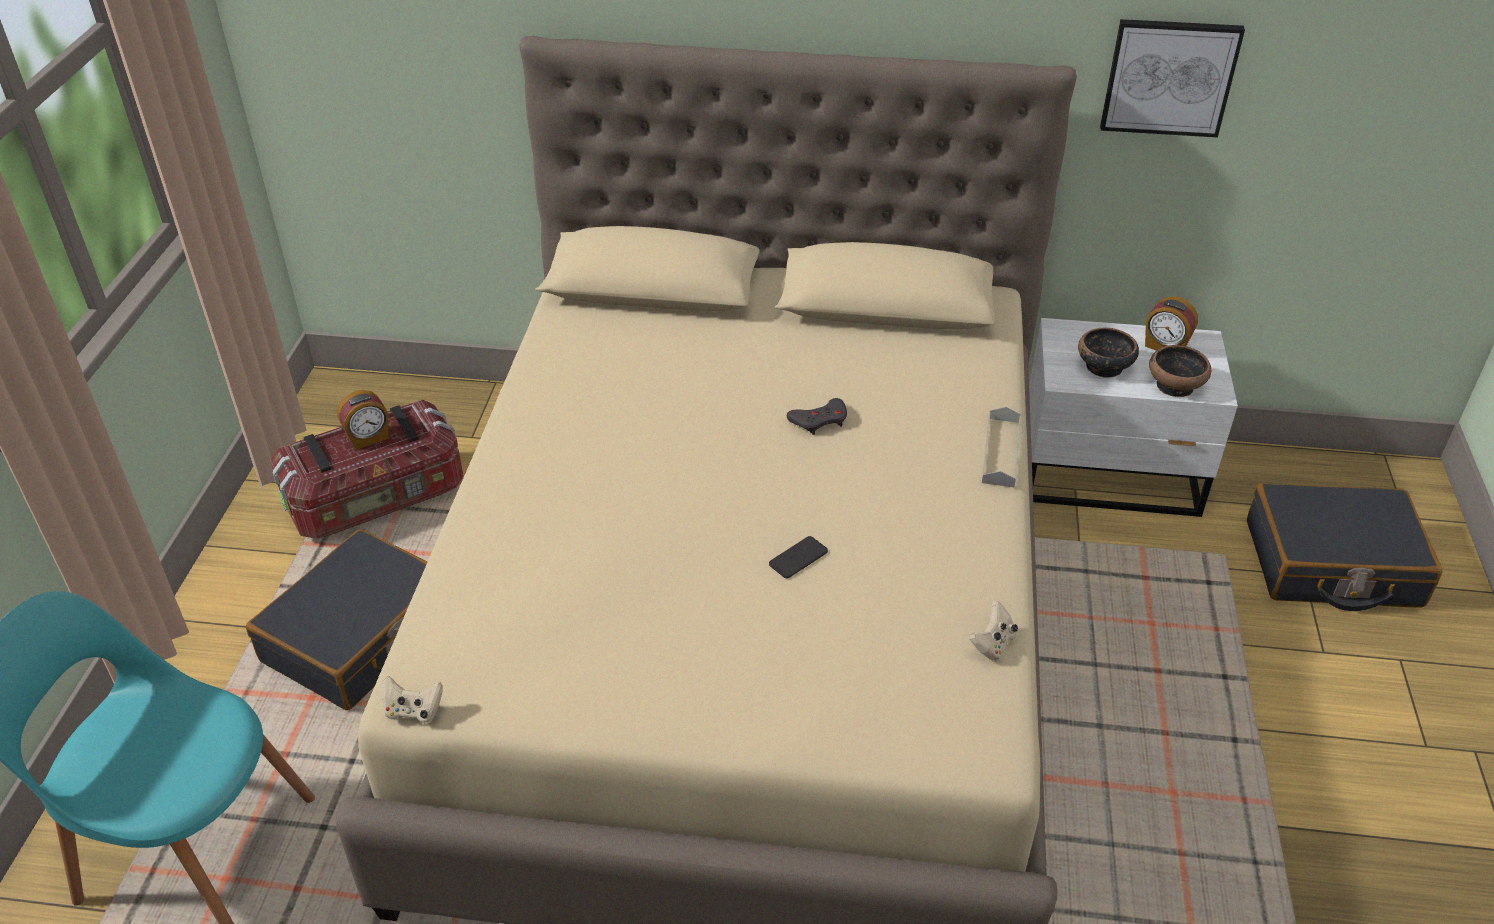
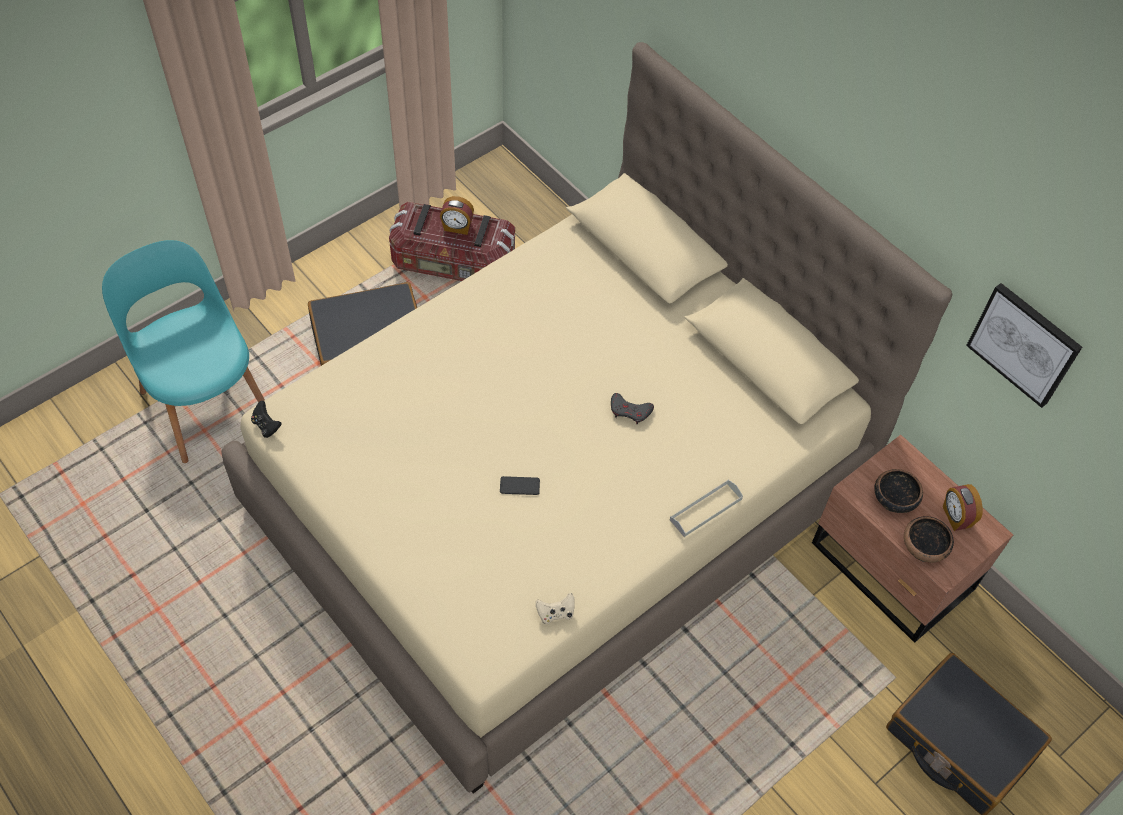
camera: 40 degrees right, 15 degrees up
beige game controller [382,676,443,724] -> black game controller [251,401,282,438]
white nightstand [1029,318,1238,517] -> brown nightstand [812,435,1013,643]

